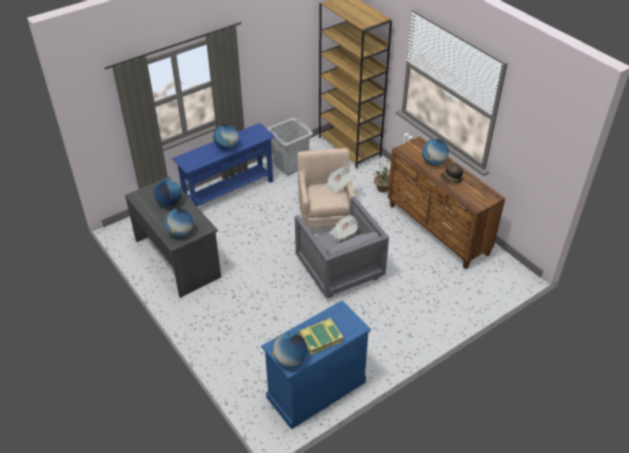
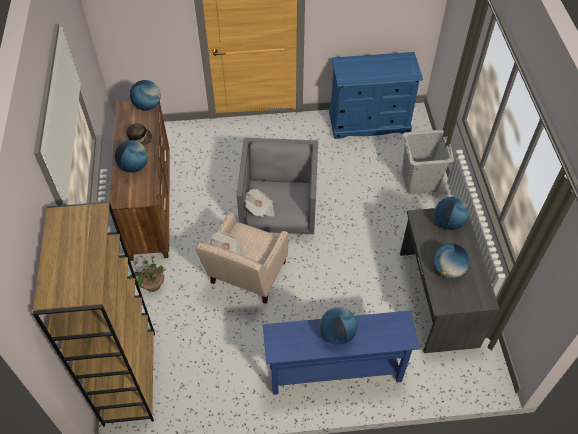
camera: 150 degrees left, 10 degrees up
grey laundry basket [267,118,313,175] -> grey laundry basket moved to [402,130,454,194]
globe [272,332,307,367] -> globe moved to [130,80,161,111]
book [298,318,343,355] -> none

